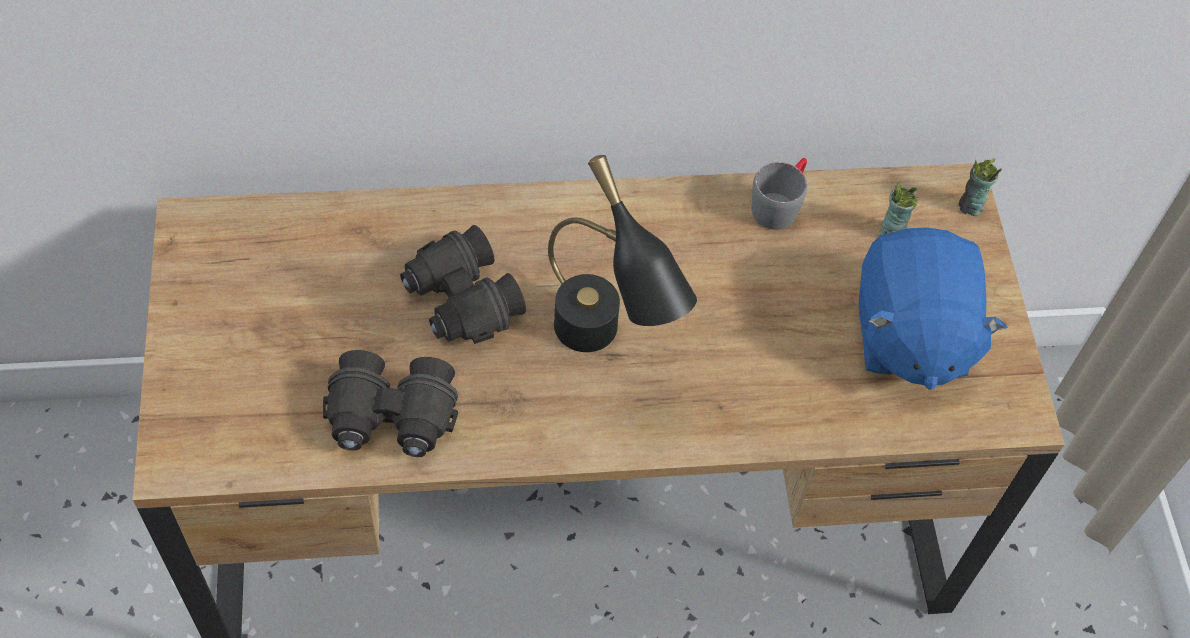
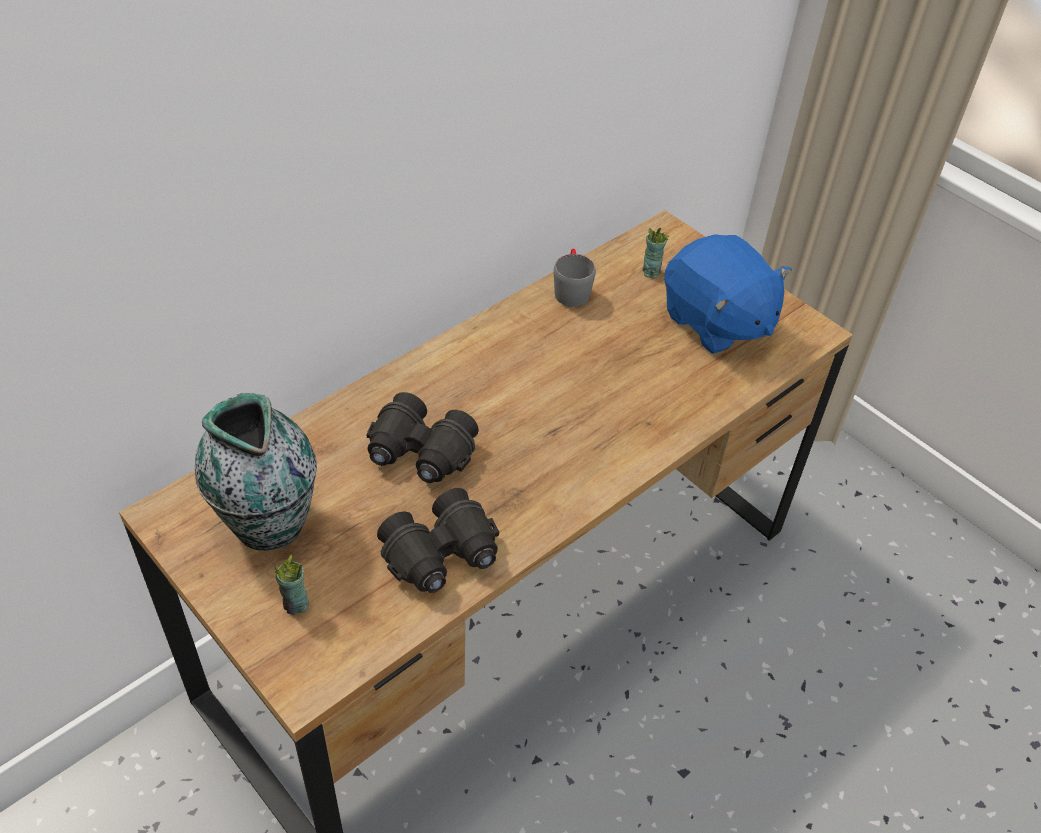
camera: 35 degrees left, 10 degrees down
black table lamp [548,155,697,352] -> none
cup [959,158,1002,216] -> cup moved to [274,555,309,615]
none -> vase [195,393,317,551]

